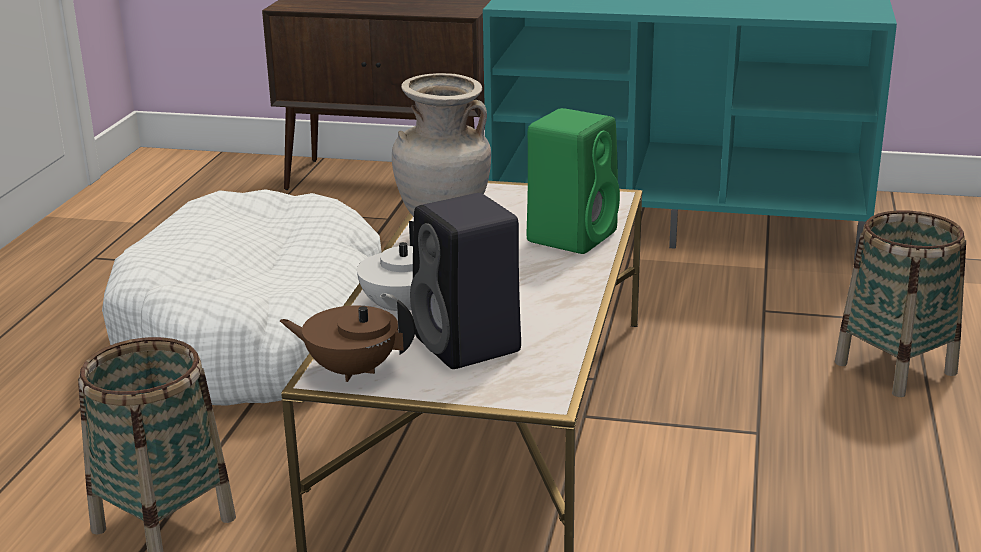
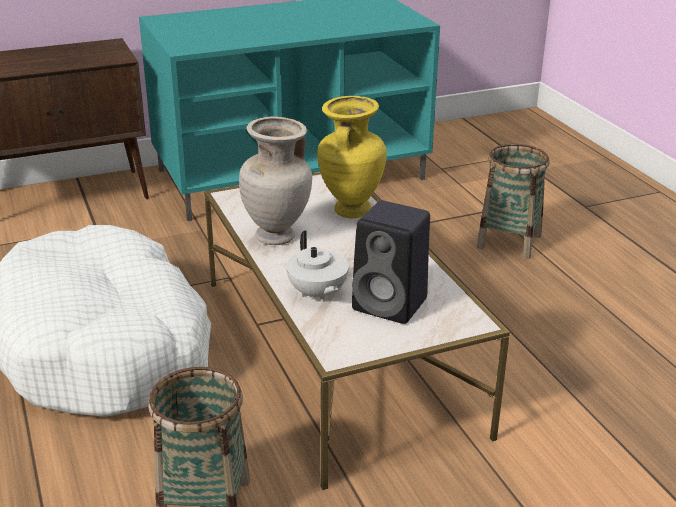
camera: 35 degrees left, 5 degrees up
brown teapot [279,299,415,382] -> none
green speaker [527,108,620,254] -> yellow vase [317,96,387,218]

